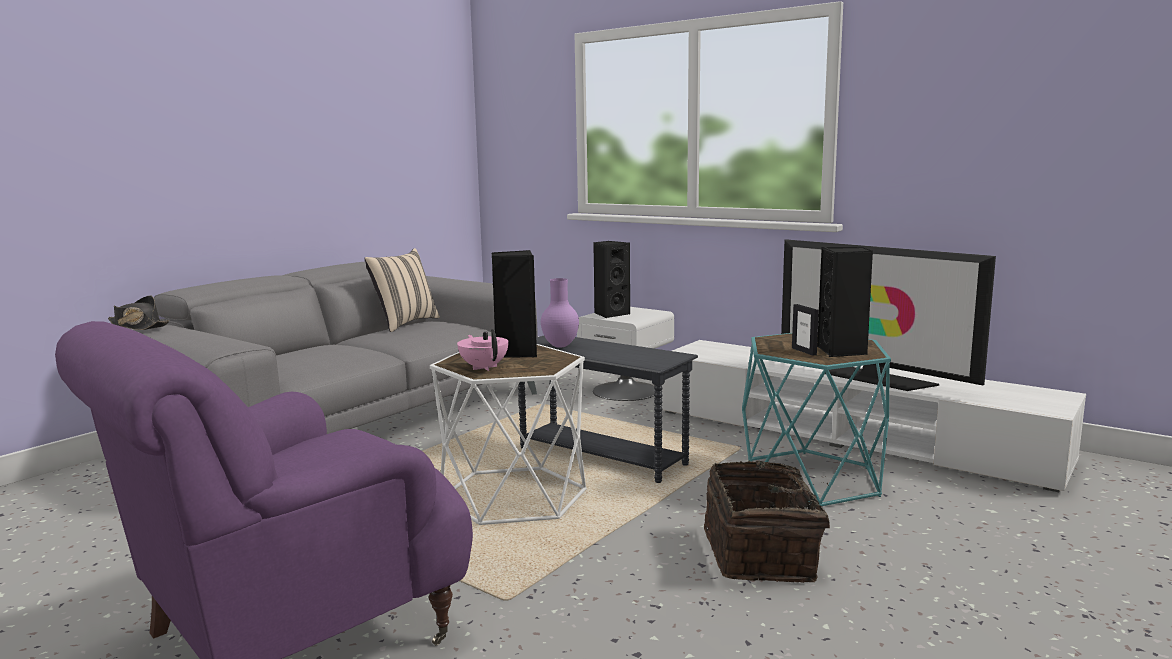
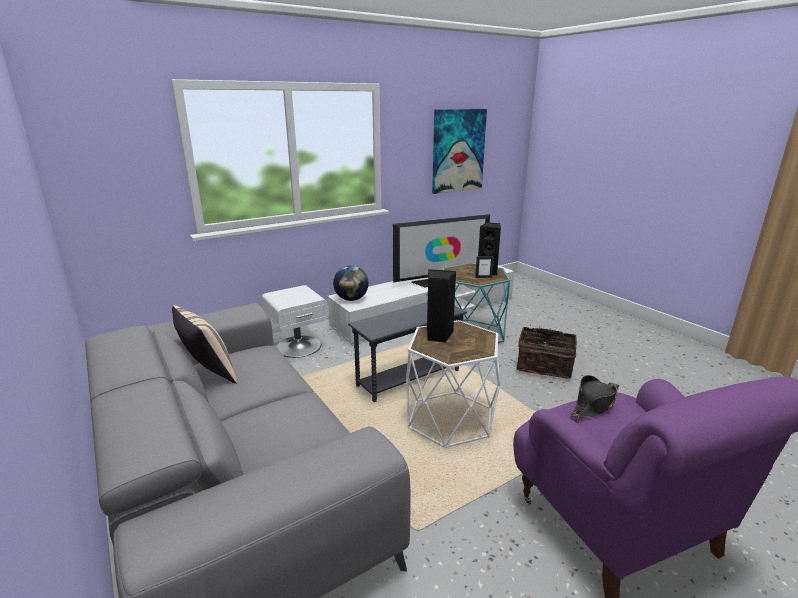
camera: 70 degrees left, 10 degrees up
black hat [108,296,169,330] -> black hat moved to [570,375,619,418]
pink teapot [457,329,508,371] -> none
purple vase [541,278,579,348] -> none
black speaker [593,241,630,318] -> none
none -> globe [333,265,369,301]
none -> picture [432,109,487,194]

